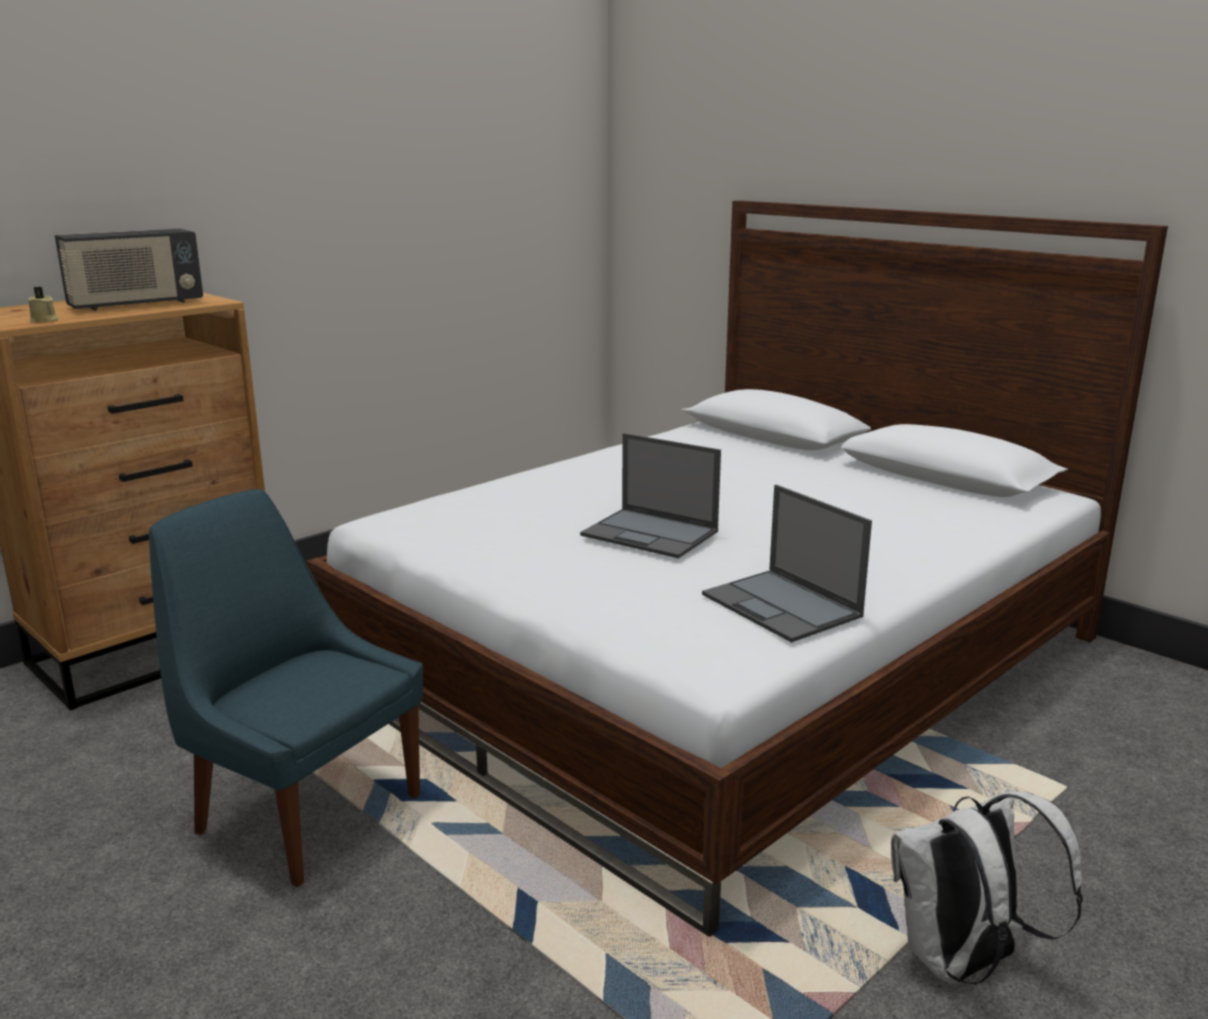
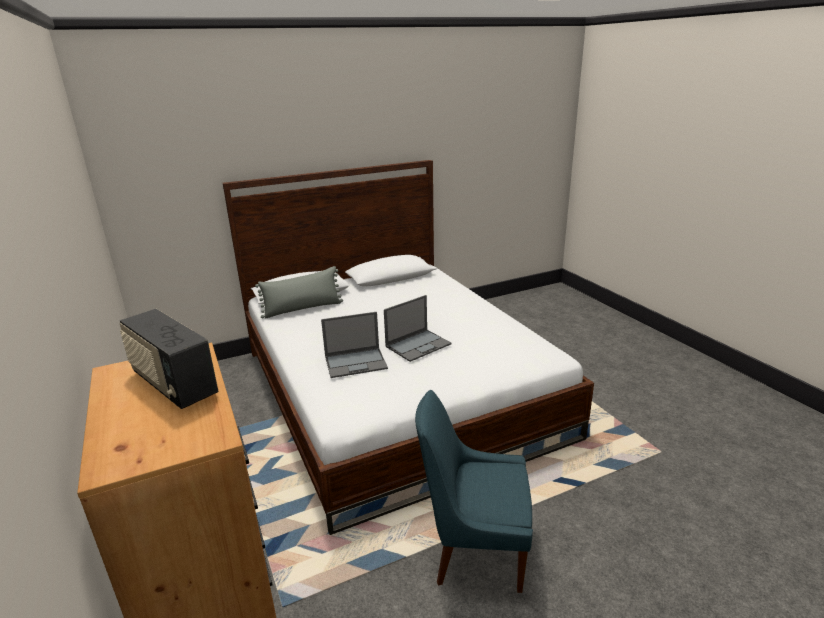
camera: 70 degrees left, 5 degrees up
beige candle [28,287,58,323] -> none
radio [55,229,203,311] -> radio turned 150 degrees clockwise [120,309,218,409]
blue chair [149,489,423,887] -> blue chair turned 45 degrees clockwise [415,390,533,593]
laptop [702,485,872,643] -> laptop moved to [321,312,388,378]
white backpack [891,790,1083,984] -> none
none -> grey pillow [255,266,343,319]

